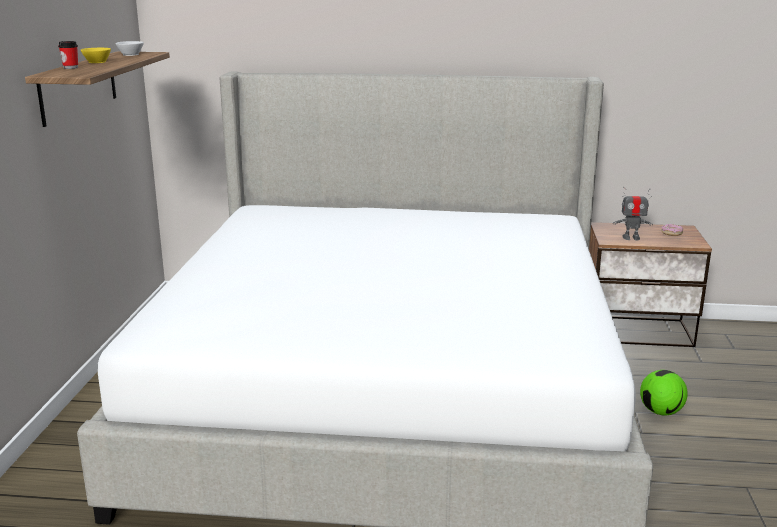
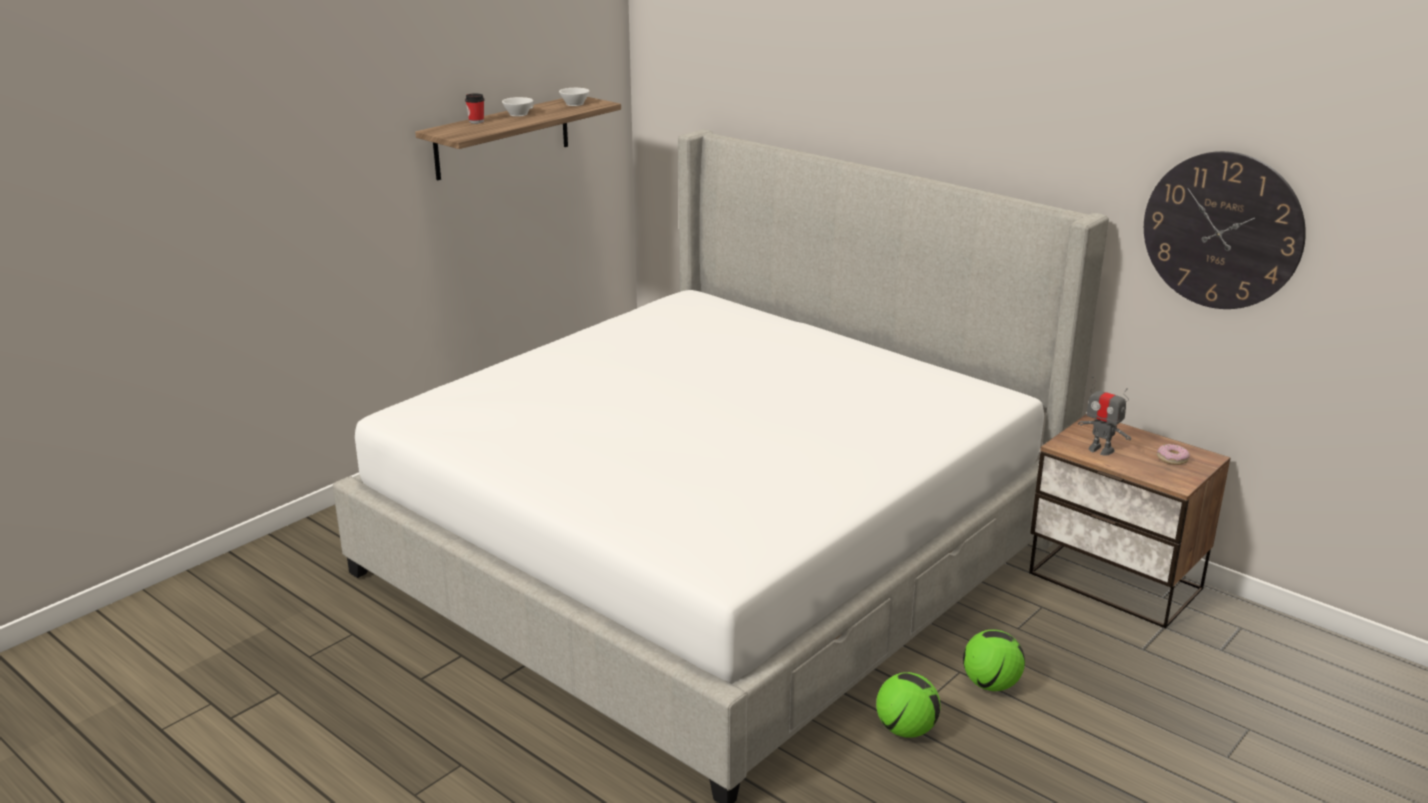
camera: 35 degrees right, 5 degrees up
yellow cup [81,48,111,63] -> white cup [502,97,534,116]
none -> football [876,672,941,738]
none -> wall clock [1144,151,1306,309]

